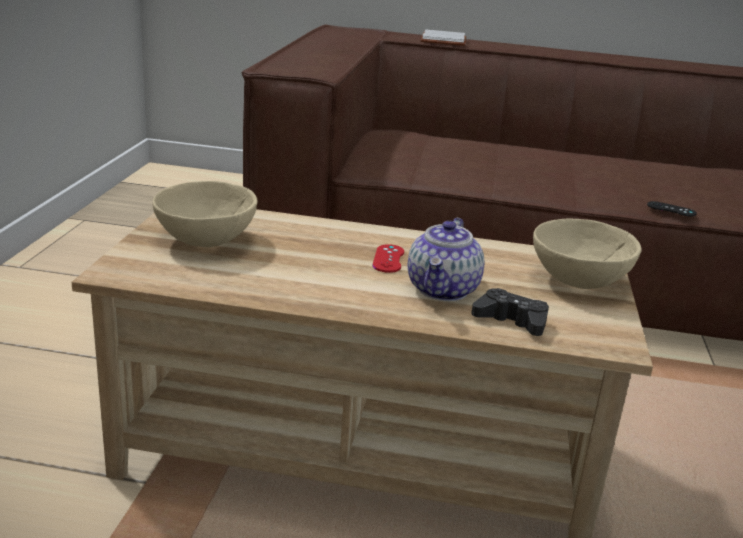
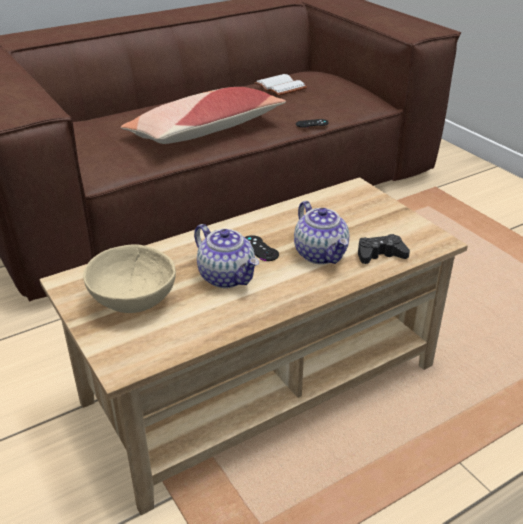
camera: 40 degrees left, 10 degrees up
red game controller [373,244,404,273] -> black game controller [245,235,279,261]
white book [421,29,466,46] -> white book moved to [254,74,307,96]
beige bowl [533,219,641,289] -> none
none -> pillow [121,87,286,144]
none -> teapot [194,224,259,288]

